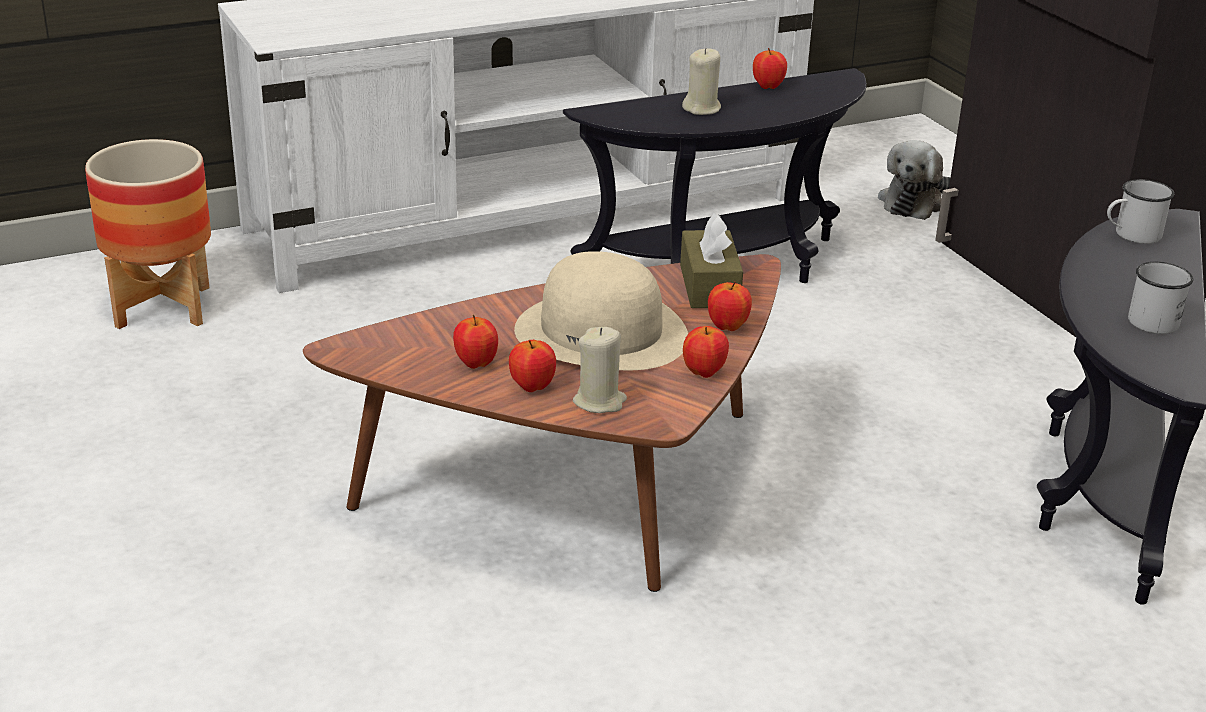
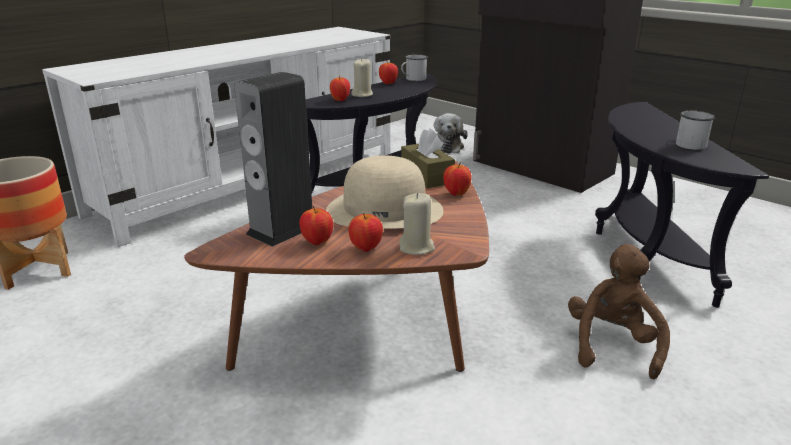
camera: 20 degrees left, 5 degrees down
apple [683,326,729,378] -> apple moved to [330,76,350,101]
white mug [1107,179,1174,244] -> white mug moved to [401,55,428,81]
none -> speaker [234,72,312,247]
none -> brown plush toy [568,244,670,379]

